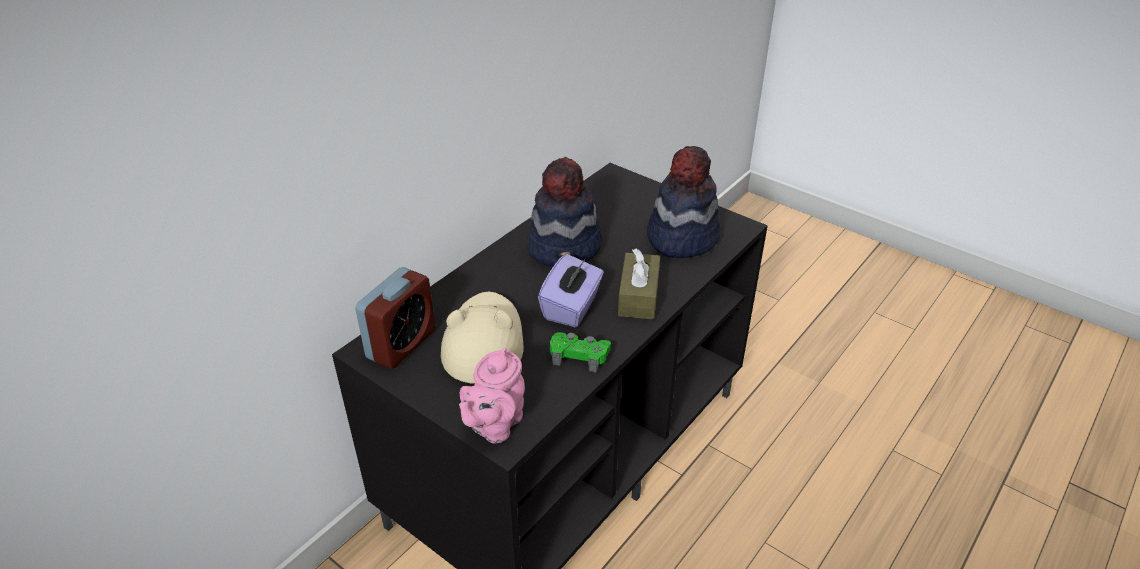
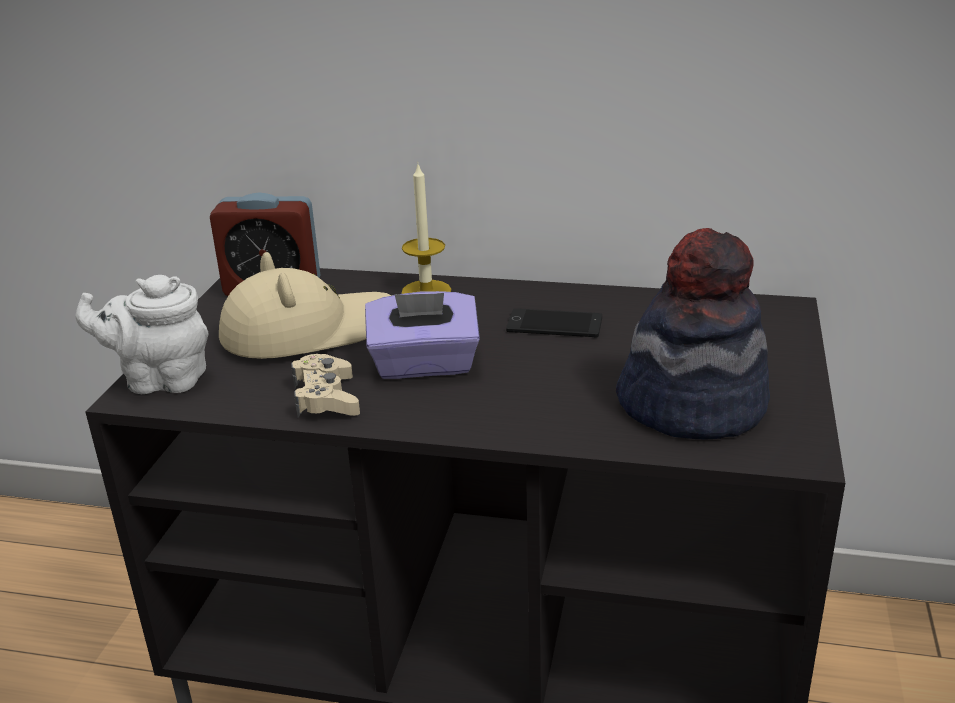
camera: 65 degrees right, 10 degrees down
pink teapot [459,348,525,443] -> white teapot [76,275,208,394]
hat [527,157,602,267] -> phone [506,308,602,337]
green game controller [550,332,611,372] -> beige game controller [291,354,360,418]
brown tissue box [618,249,660,320] -> none
none -> candle [401,164,451,294]

